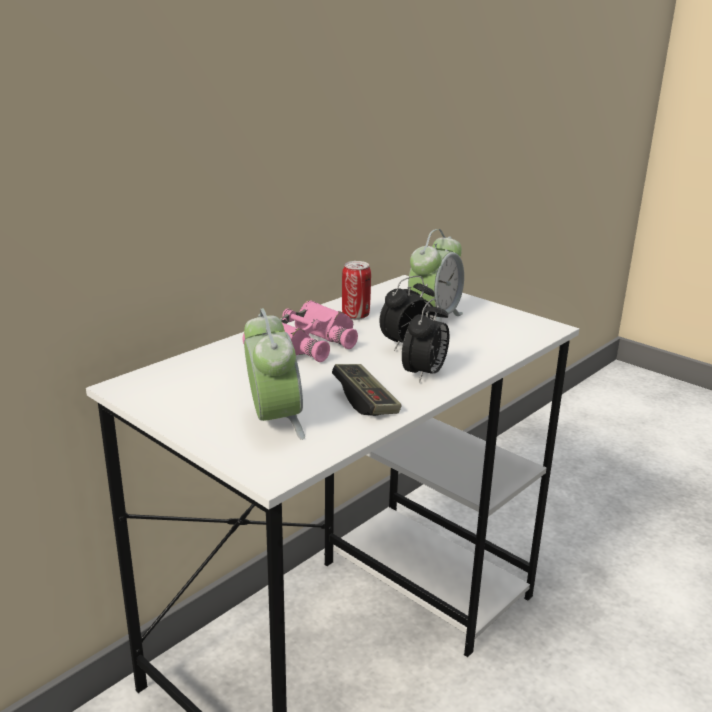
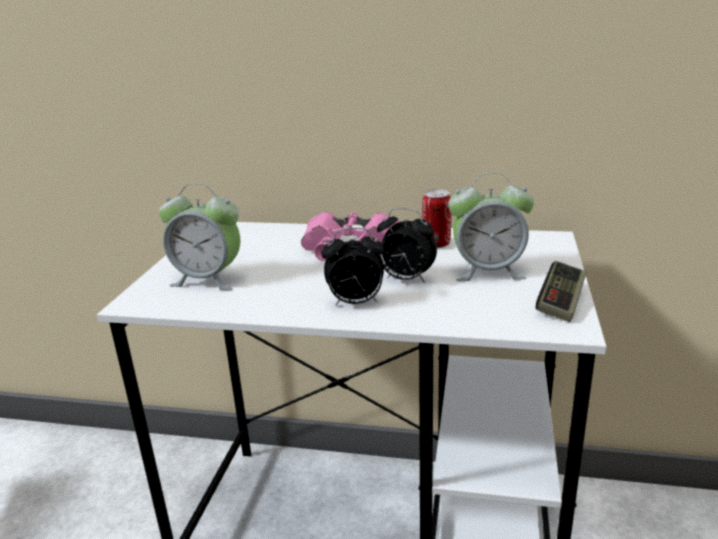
camera: 60 degrees right, 0 degrees up
alarm clock [244,308,305,440] -> alarm clock turned 60 degrees clockwise [159,183,240,290]
game controller [332,364,402,416] -> game controller moved to [535,261,587,322]

